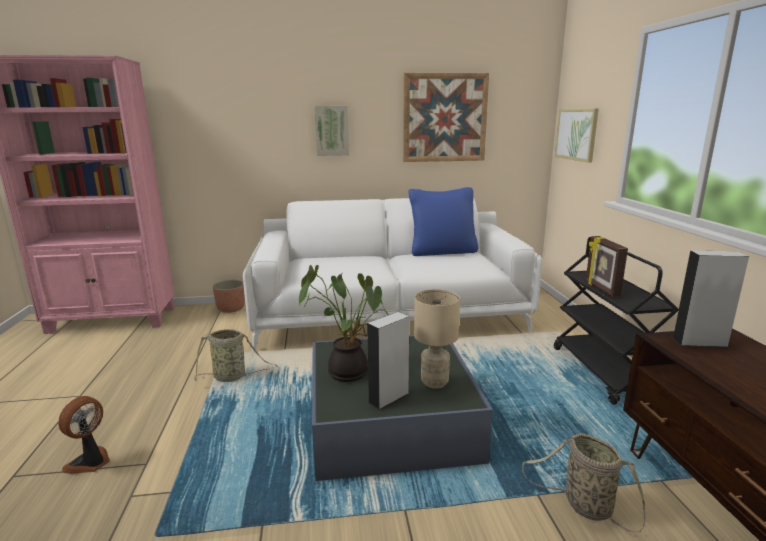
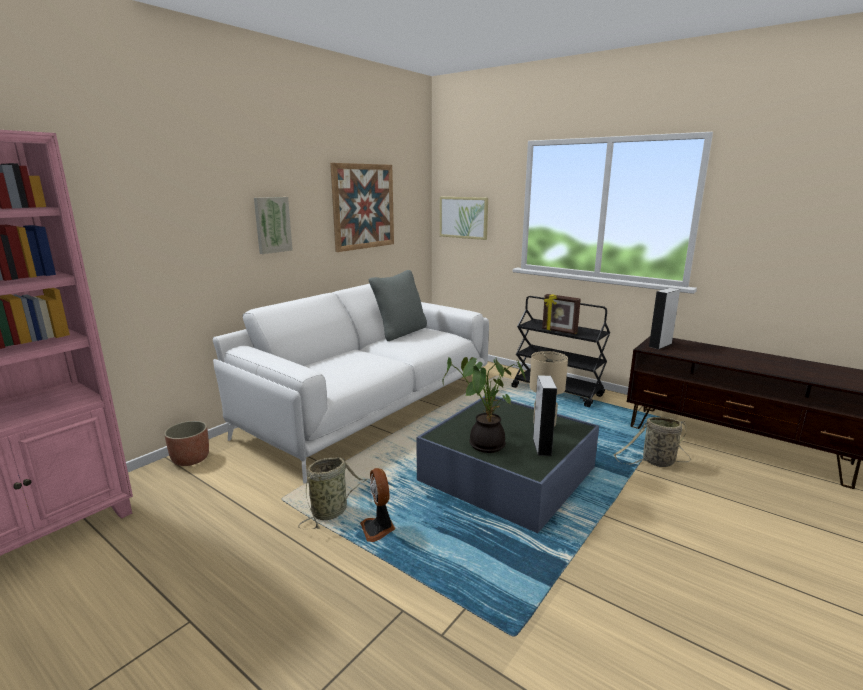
camera: 45 degrees left, 0 degrees up
fan [58,396,110,474] -> fan moved to [360,468,395,542]
blue pillow [409,187,478,256] -> grey pillow [369,270,427,341]

